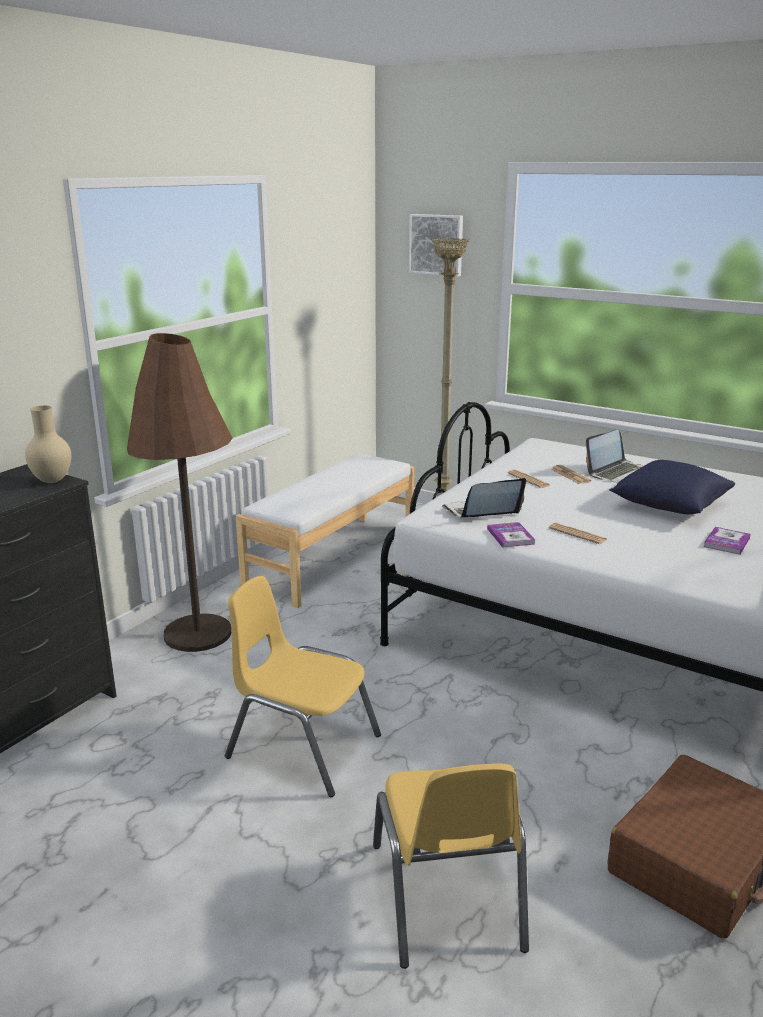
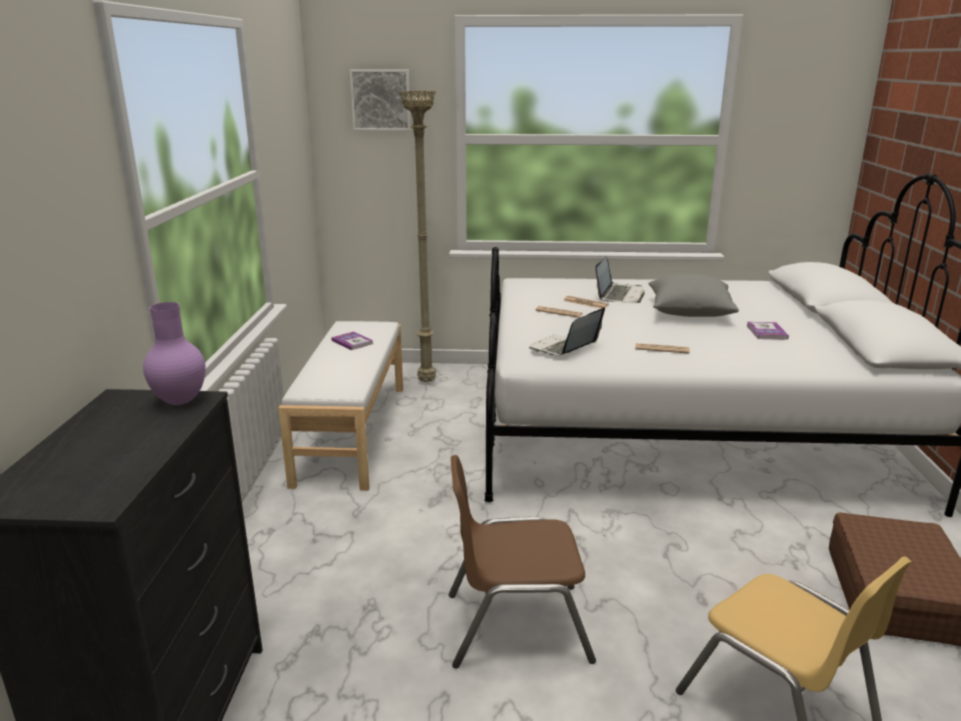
camera: 30 degrees left, 0 degrees up
beige vase [25,406,71,483] -> purple vase [143,302,206,405]
brown floor lamp [127,333,233,652] -> none
yellow chair [225,576,381,797] -> brown chair [449,455,596,669]
book [487,522,535,547] -> book moved to [331,331,373,350]
blue pillow [609,460,735,514] -> grey pillow [648,274,739,317]

